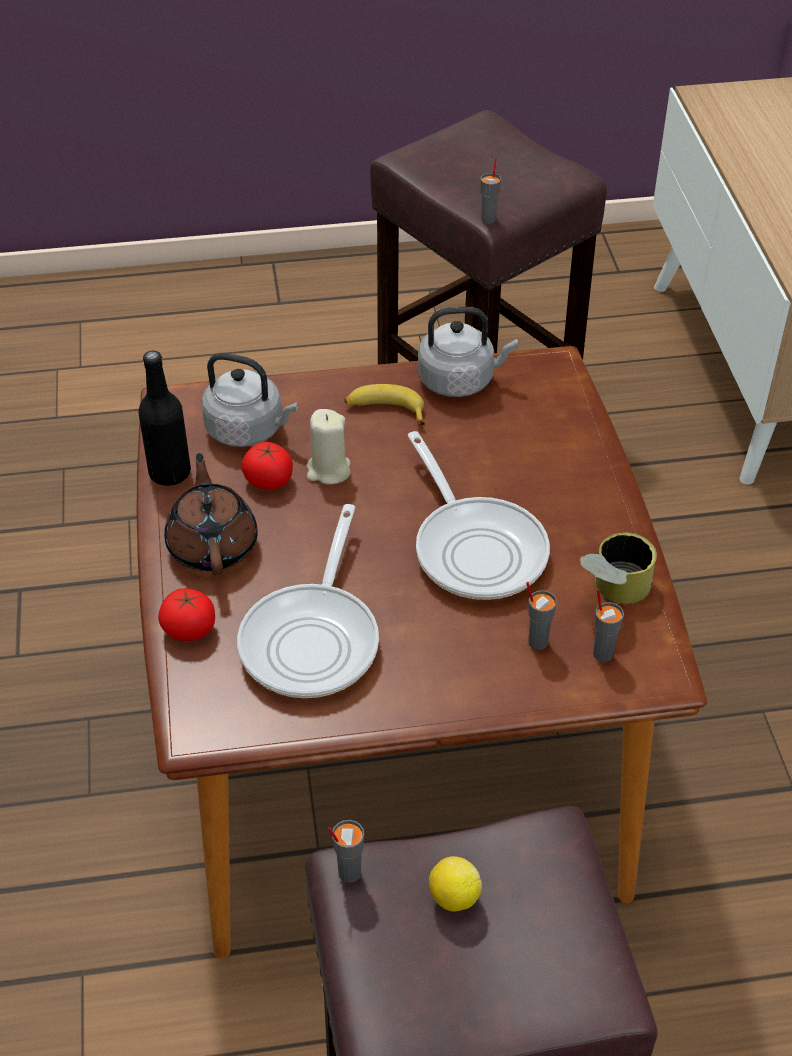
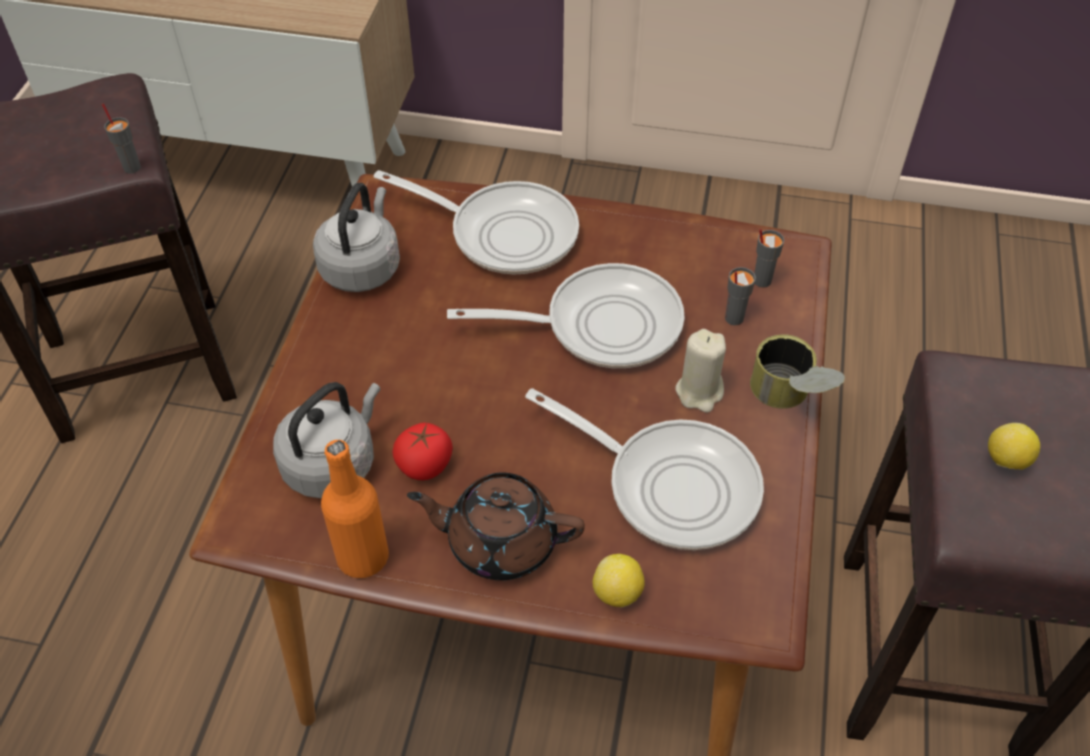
camera: 70 degrees left, 5 degrees up
black bottle [138,351,191,486] -> orange bottle [321,440,389,578]
tomato [158,588,215,641] -> lemon [593,554,645,608]
beige candle [307,409,351,484] -> beige candle moved to [675,329,726,413]
grey cup [328,820,364,883] -> none
banana [344,384,425,425] -> none
can [580,532,657,604] -> can moved to [750,334,845,409]
none -> frying pan [374,170,579,275]

